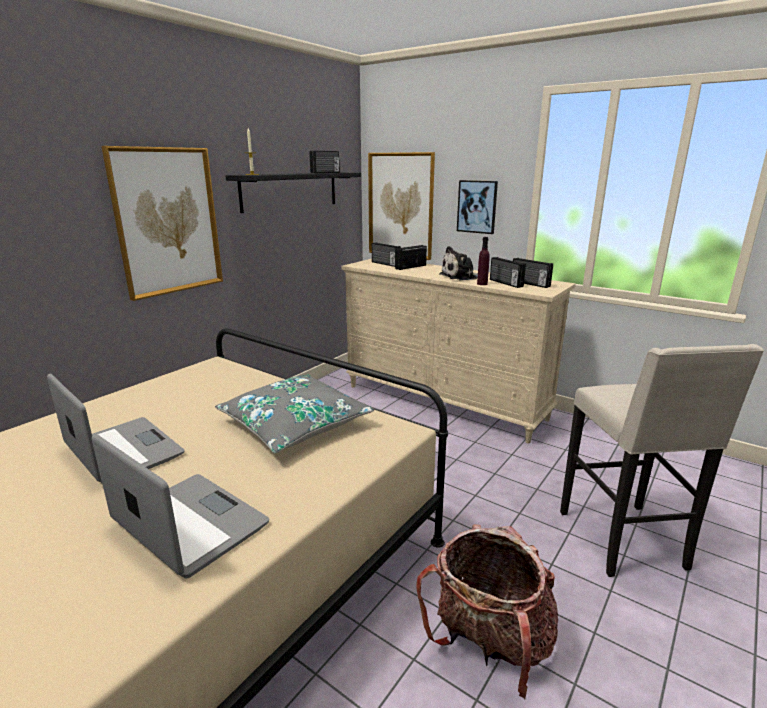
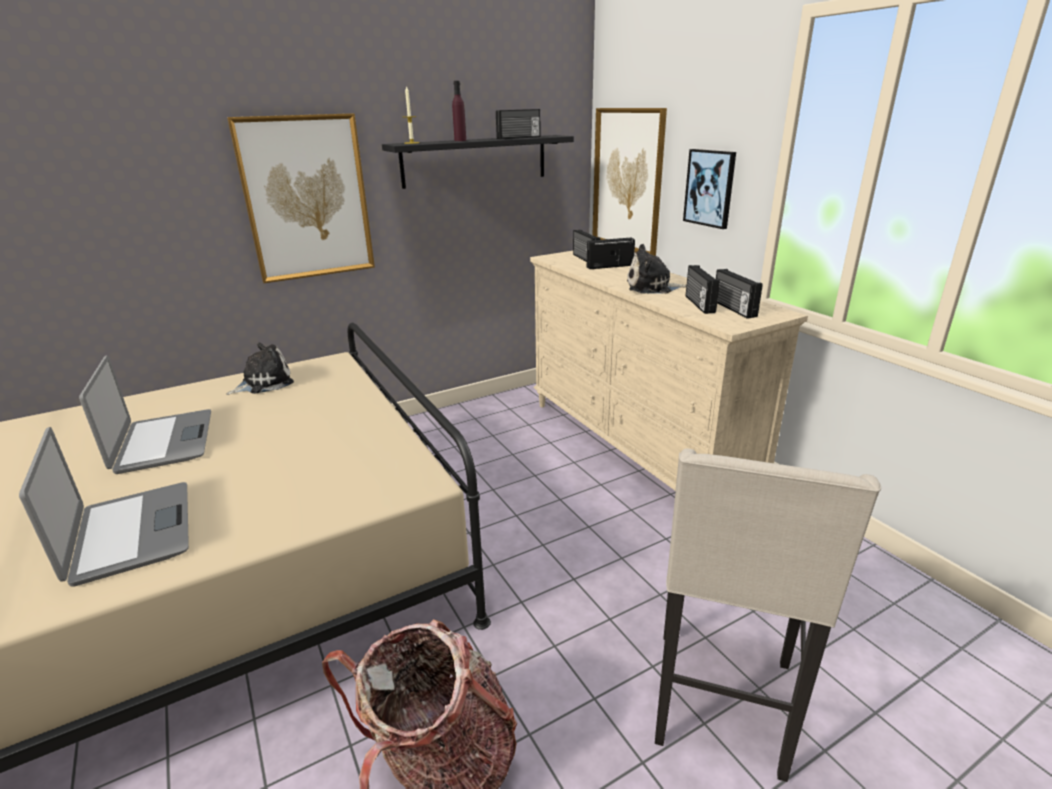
camera: 25 degrees right, 5 degrees up
grey pillow [215,374,374,454] -> none
purple bottle [477,237,490,285] -> purple bottle moved to [452,81,466,141]
none -> plush toy [226,343,294,395]

